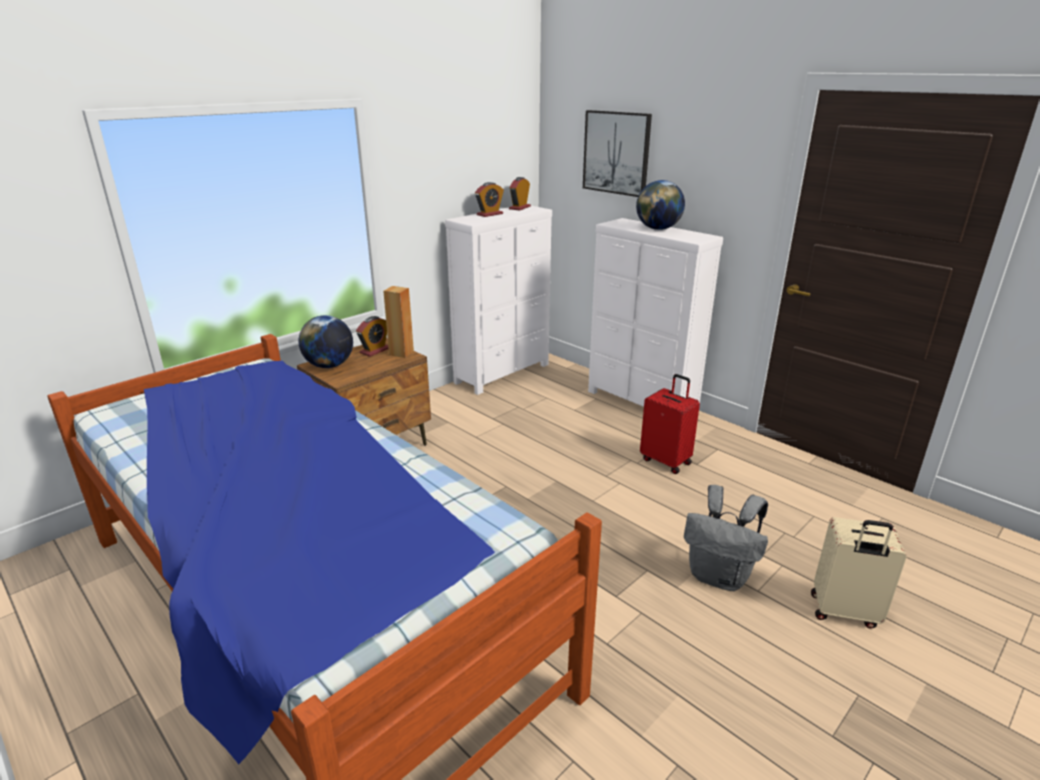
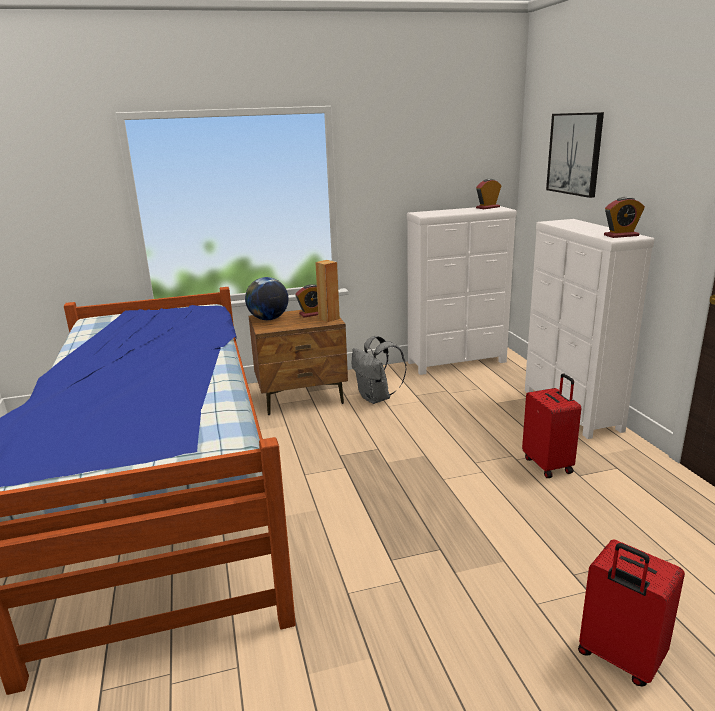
camera: 30 degrees right, 5 degrees down
alarm clock [475,182,504,217] -> alarm clock moved to [604,197,645,238]
globe [636,180,685,230] -> none
grey backpack [684,485,768,591] -> grey backpack moved to [352,336,406,404]
beige suitcase [811,517,906,629] -> red suitcase [578,539,685,686]

